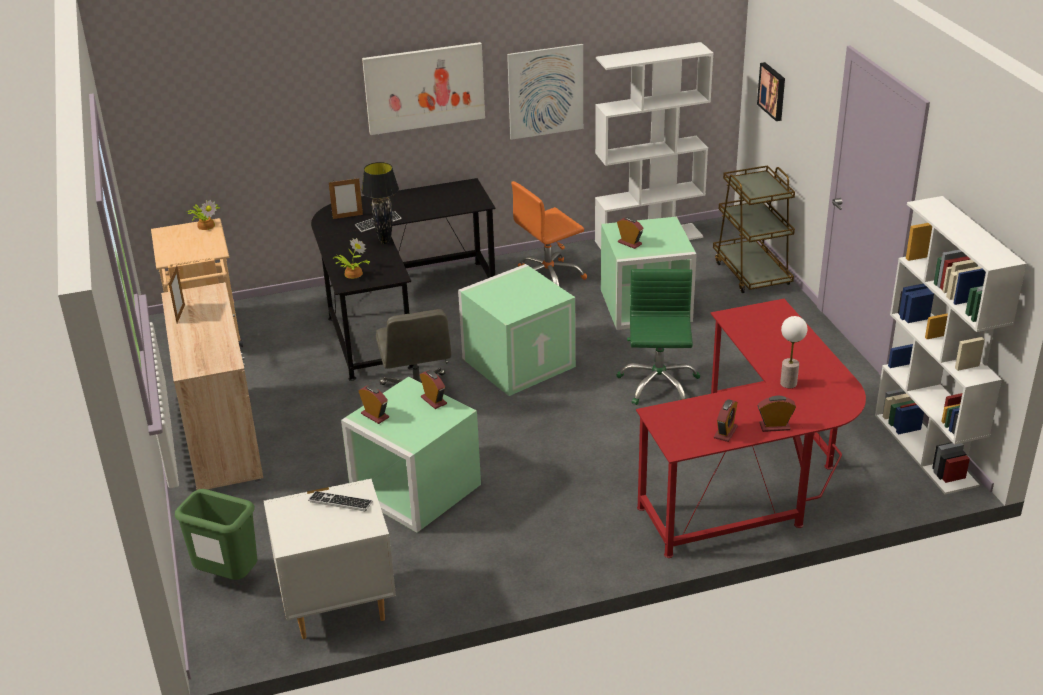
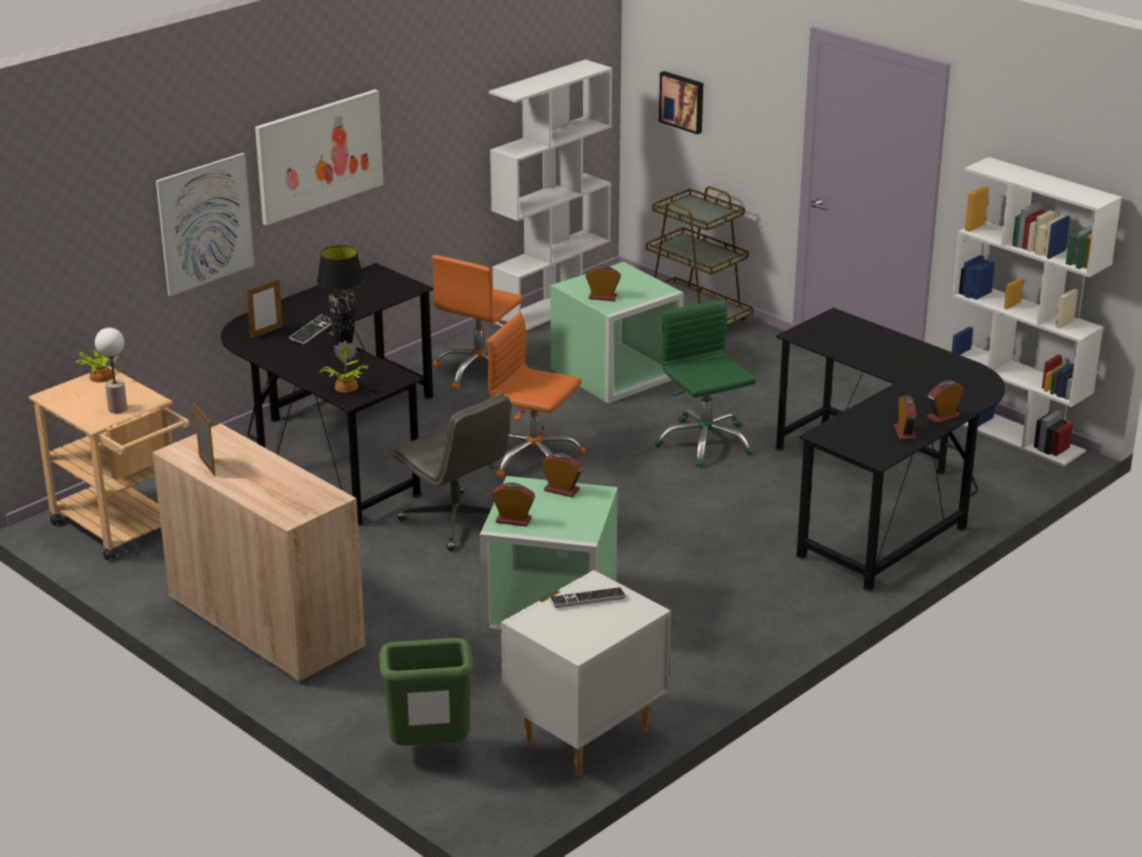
camera: 30 degrees left, 5 degrees down
green storage box [458,264,576,396] -> orange office chair [486,312,586,478]
picture [507,44,583,140] -> picture moved to [156,153,254,296]
red desk [636,299,866,558] -> black desk [775,308,1005,592]
table lamp [780,316,807,388] -> table lamp moved to [95,328,127,413]

